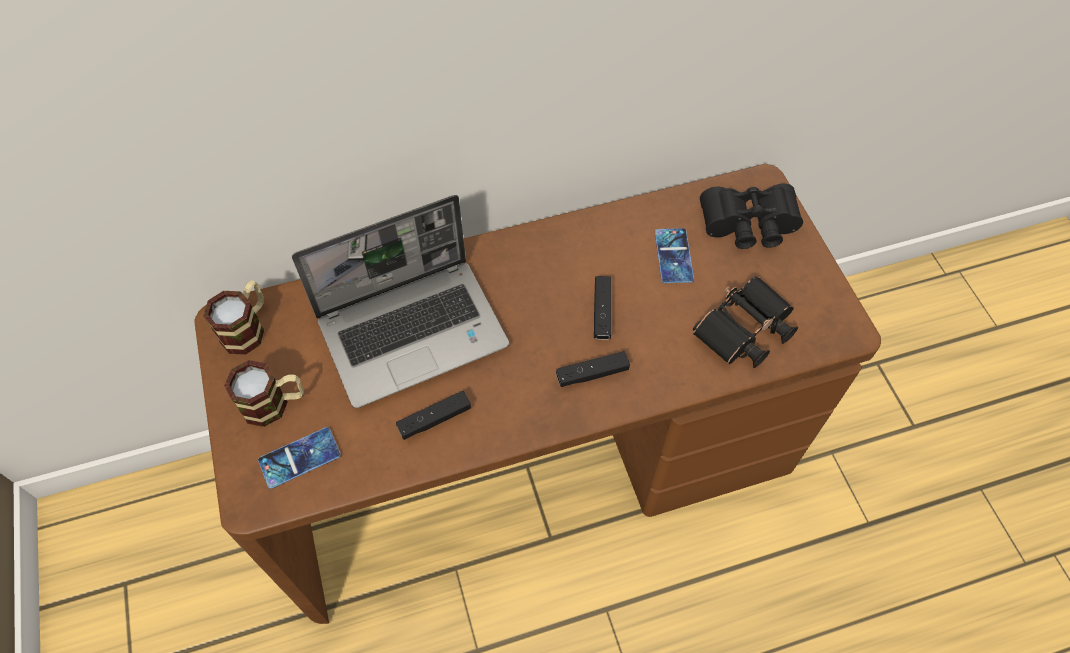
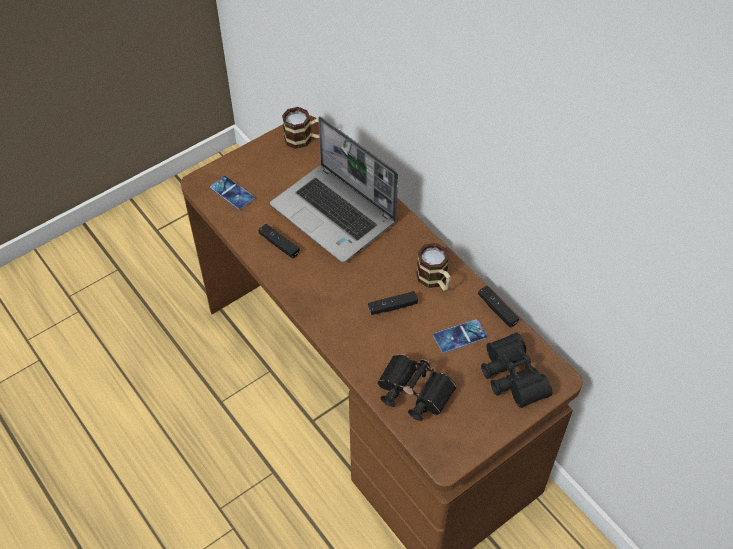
camera: 70 degrees right, 5 degrees down
mug [224,360,304,427] -> mug moved to [416,243,451,291]
black game controller [556,351,630,387] -> black game controller moved to [478,286,519,328]

